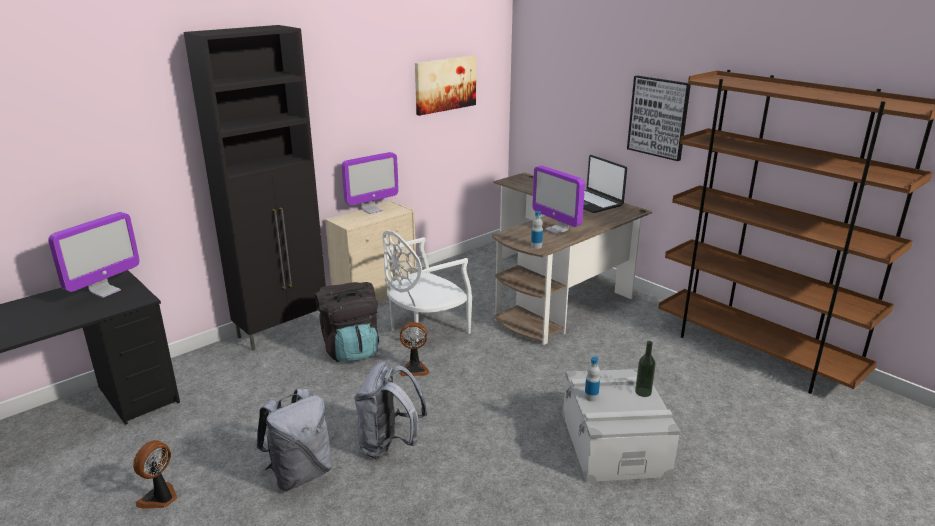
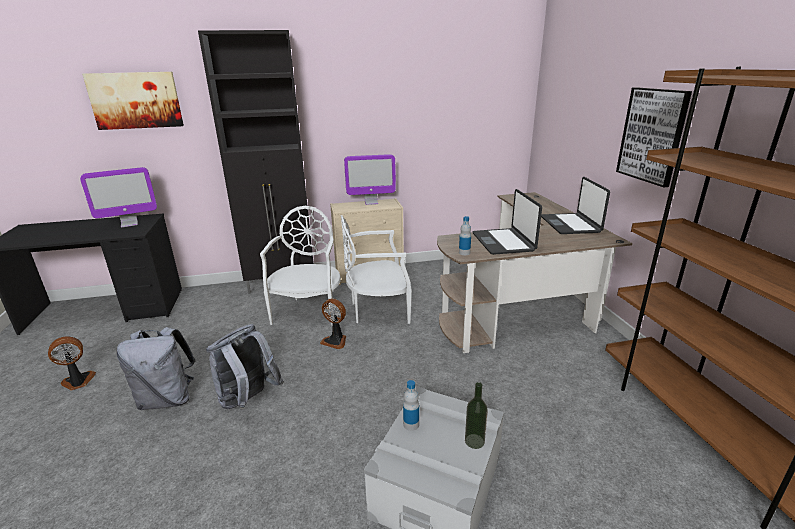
camera: 30 degrees right, 0 degrees up
black backpack [315,282,379,362] -> white chair [260,206,341,325]
picture [415,55,476,116] -> picture moved to [82,72,184,130]
monitor [532,166,585,234] -> laptop [473,189,542,255]

